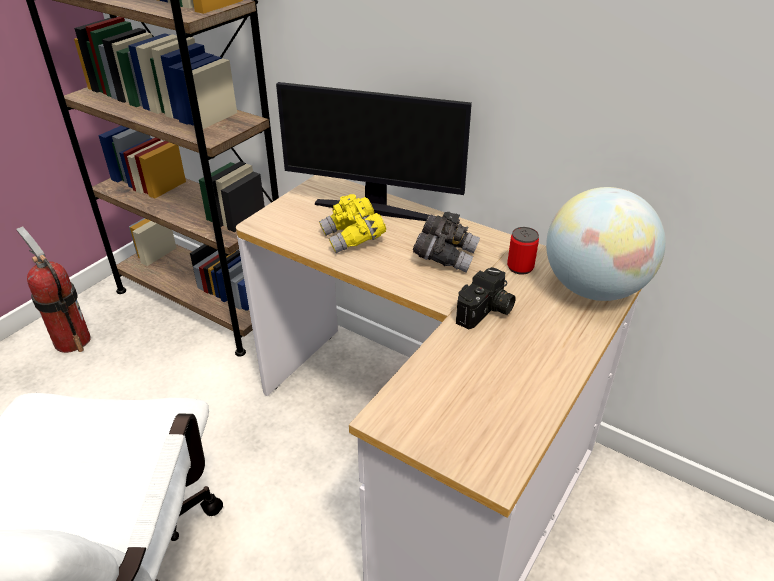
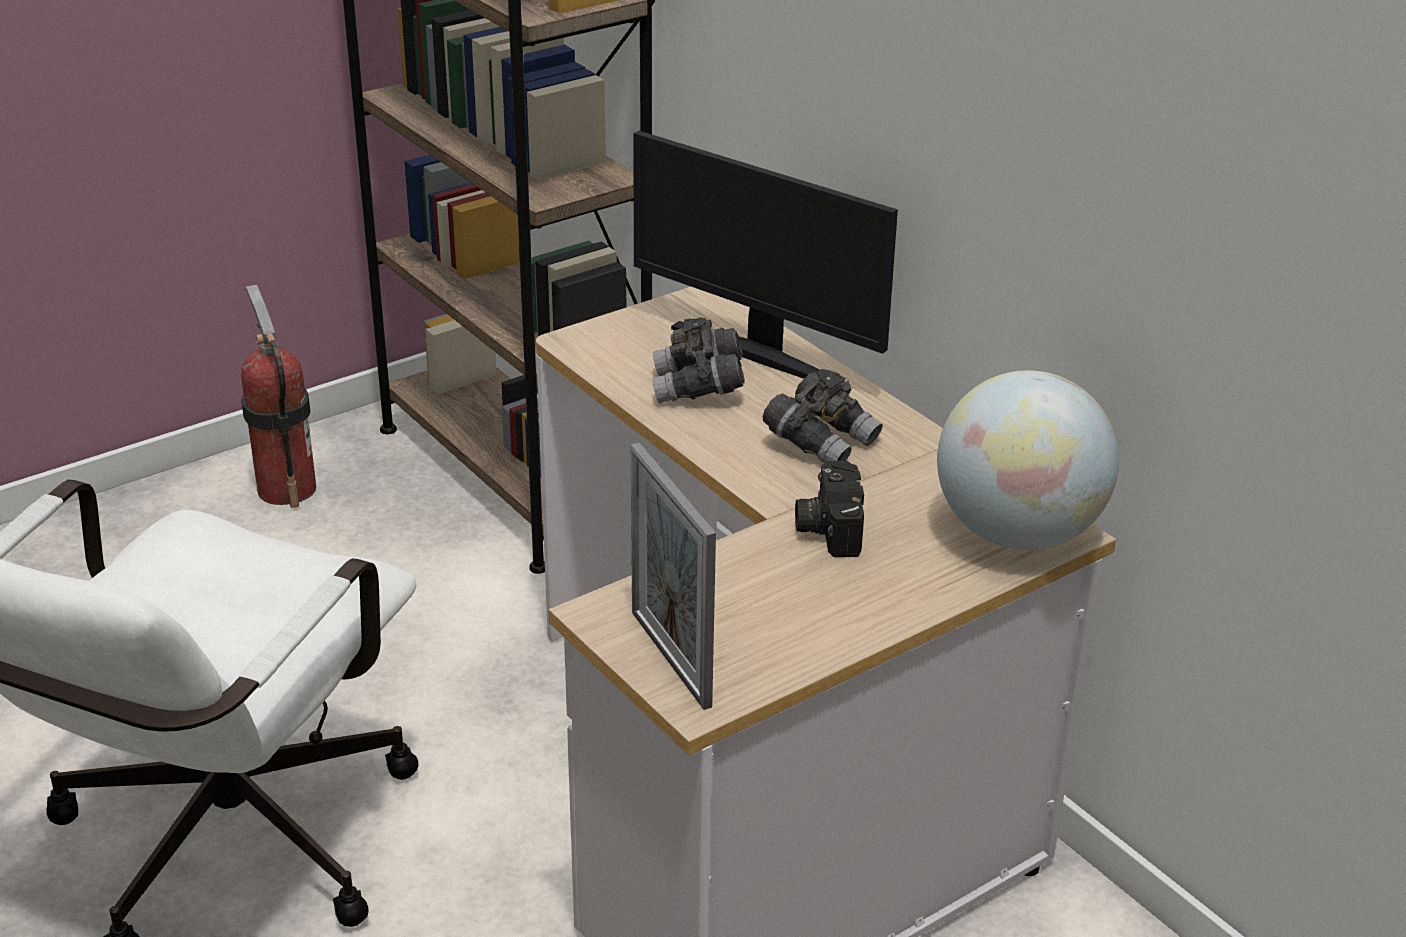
camera: 20 degrees right, 5 degrees down
yellow binoculars [319,194,386,253] -> grey binoculars [652,317,745,403]
camera [456,267,516,329] -> camera turned 120 degrees clockwise [795,461,864,557]
can [507,227,539,275] -> none
none -> picture frame [631,443,716,710]

